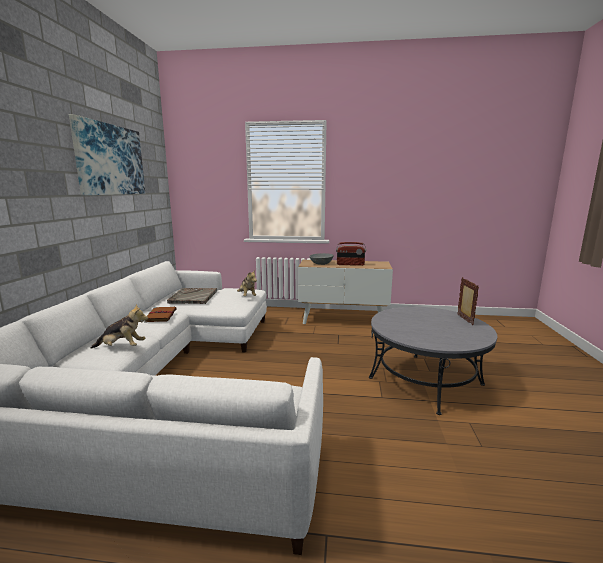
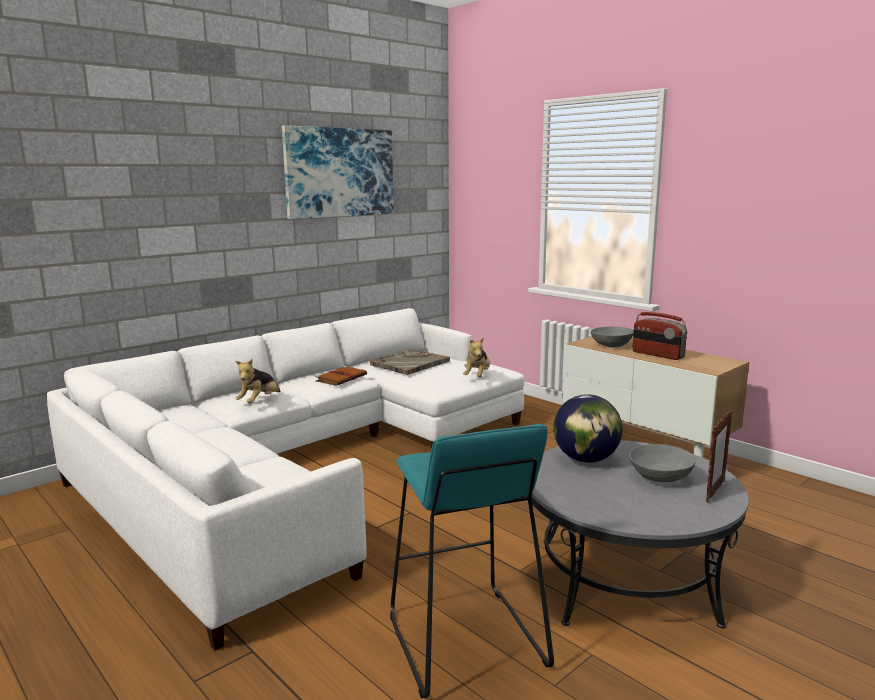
camera: 40 degrees right, 0 degrees up
plush toy [91,304,148,349] -> plush toy turned 75 degrees clockwise [235,359,280,403]
none -> turquoise stool [390,424,554,698]
none -> globe [553,394,623,463]
none -> grey bowl [629,444,696,482]

